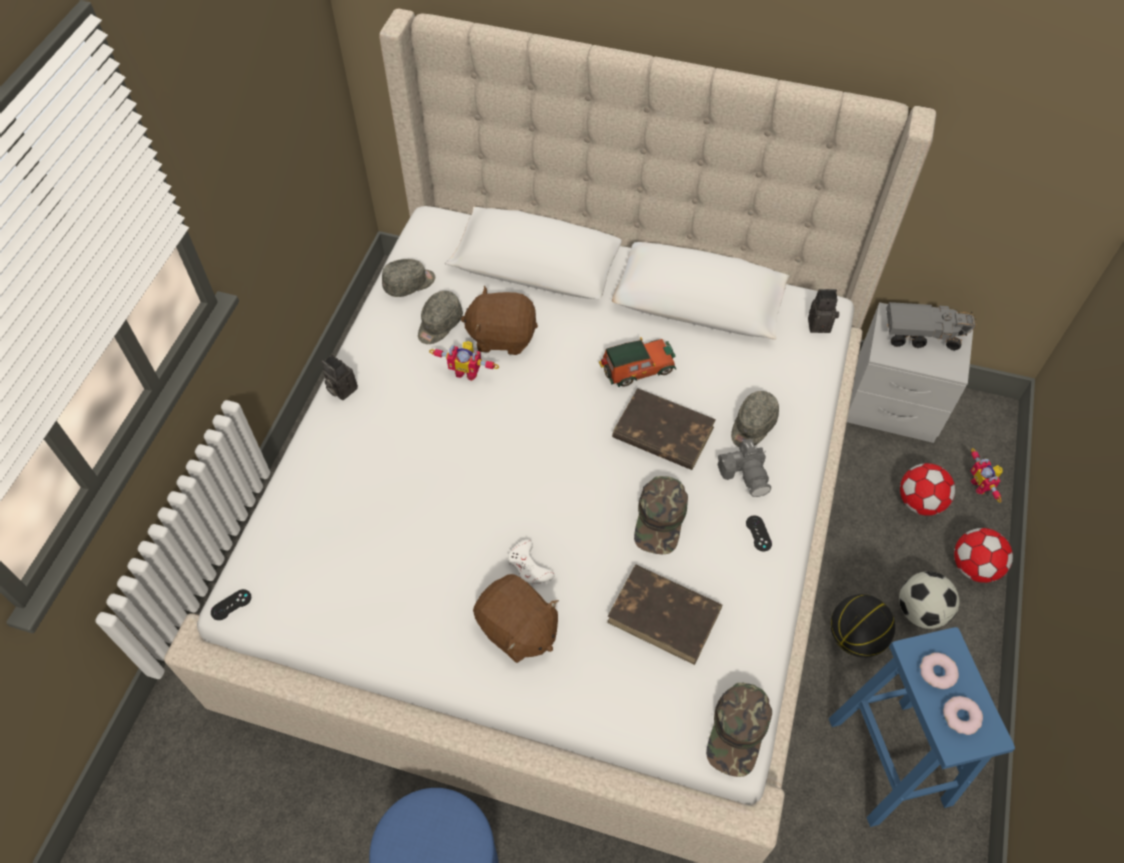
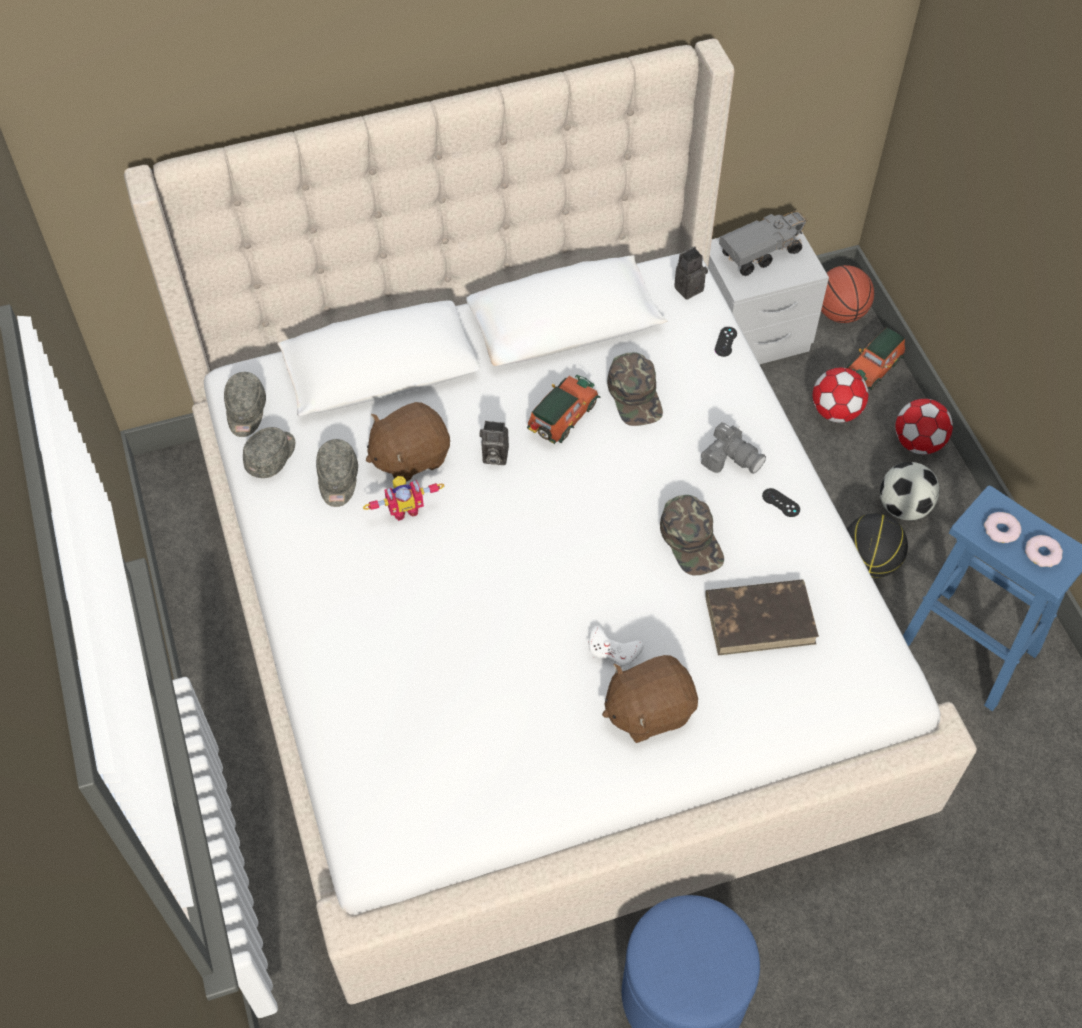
camera: 35 degrees left, 0 degrees up
black game controller [211,589,251,620] -> black game controller moved to [715,327,737,357]
camera [322,355,358,400] -> camera moved to [480,421,509,465]
brown plush toy [473,574,559,663] -> brown plush toy turned 150 degrees clockwise [602,655,698,743]
brown book [612,388,716,470] -> none
green cap [706,683,772,777] -> green cap moved to [607,352,663,426]
grey cap [731,391,779,447] -> grey cap moved to [224,372,266,437]
toy robot [971,448,1003,503] -> toy car [846,327,905,390]
none -> basketball [821,265,874,323]

